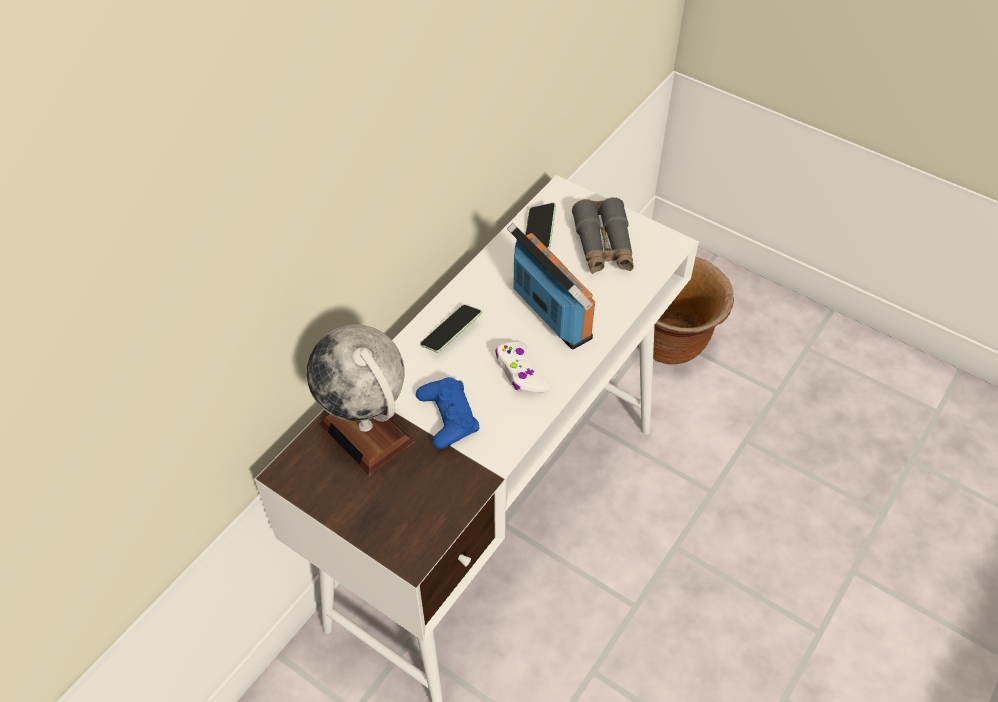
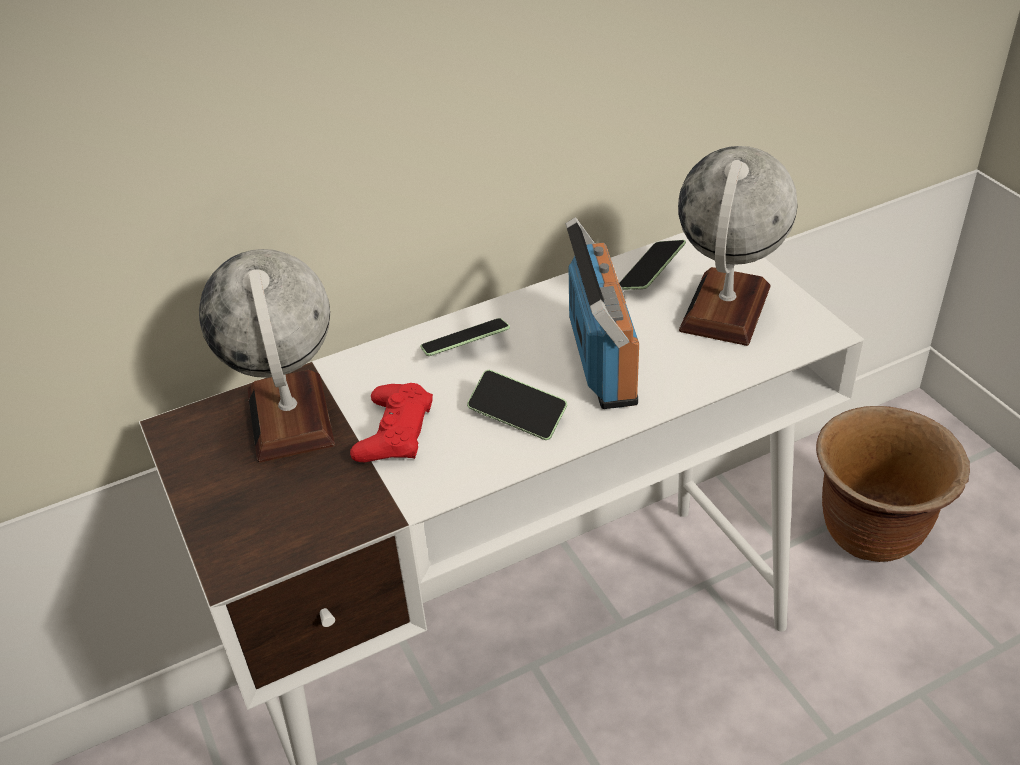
camera: 30 degrees right, 10 degrees down
blue game controller [416,377,480,449] -> red game controller [350,383,433,462]
white game controller [496,341,551,393] -> phone [467,370,567,440]
grey binoculars [572,197,634,274] -> globe [678,146,798,346]

